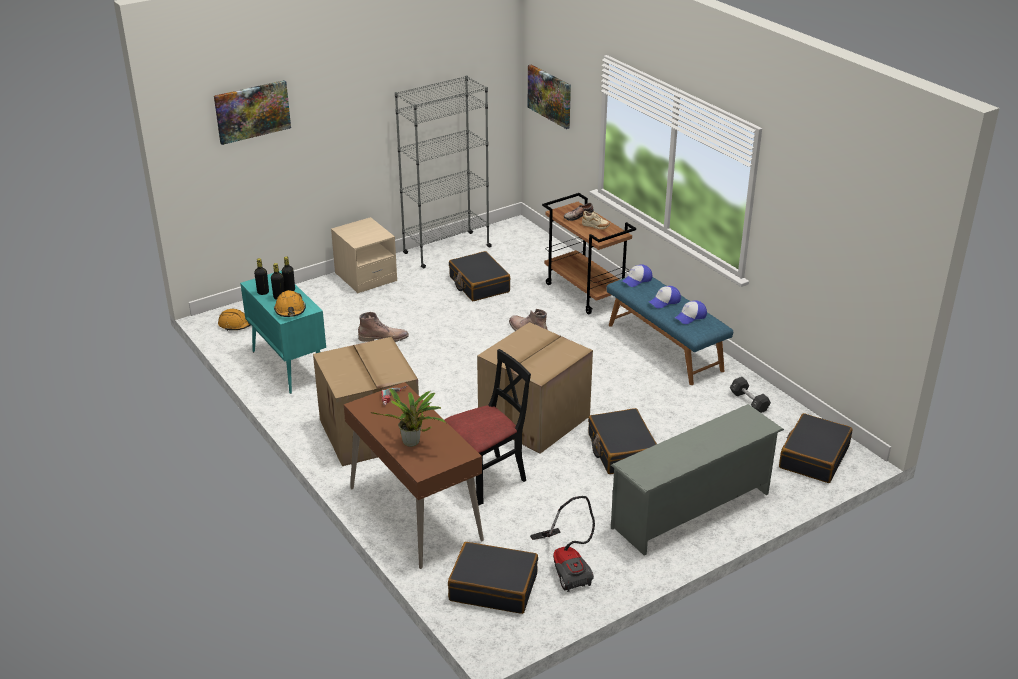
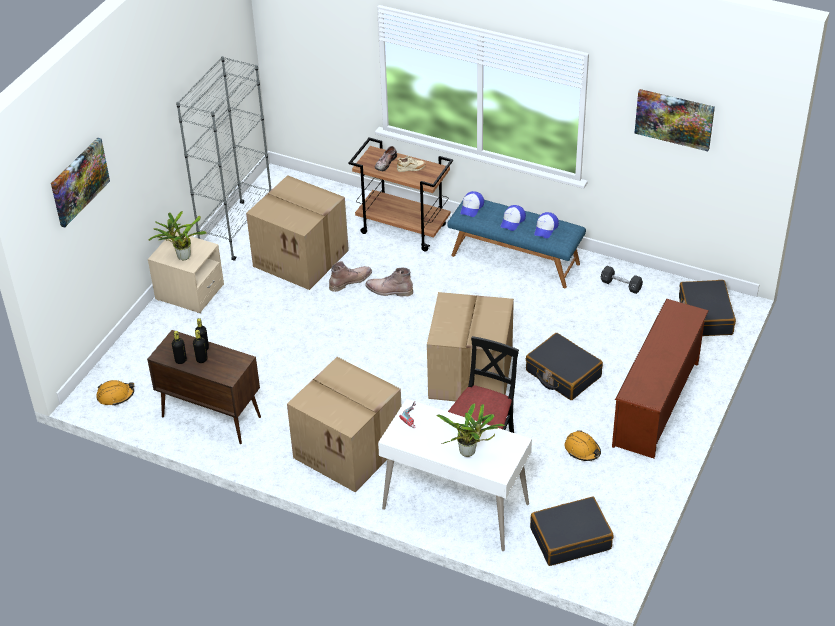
camera: 30 degrees left, 10 degrees up
turquoise cabinet [240,271,326,394] -> brown cabinet [147,330,261,444]
orange hard hat [274,290,306,317] -> orange hard hat moved to [564,431,601,461]
brown desk [344,382,484,569] -> white desk [378,399,532,551]
brown boot [358,312,409,342] -> brown boot moved to [329,261,372,292]
black suitcase [449,251,511,301] -> cardboard box [246,175,349,290]
picture [528,65,571,129] -> picture moved to [635,89,715,151]
vacuum cleaner [530,496,595,592] -> none
grey shoe rack [611,404,784,556] -> brown shoe rack [612,299,709,458]
none -> potted plant [148,211,207,260]

